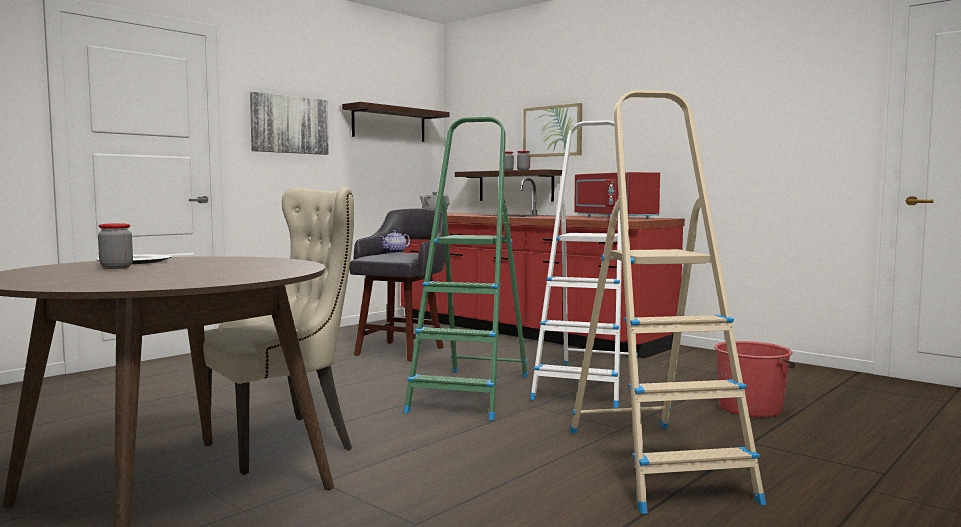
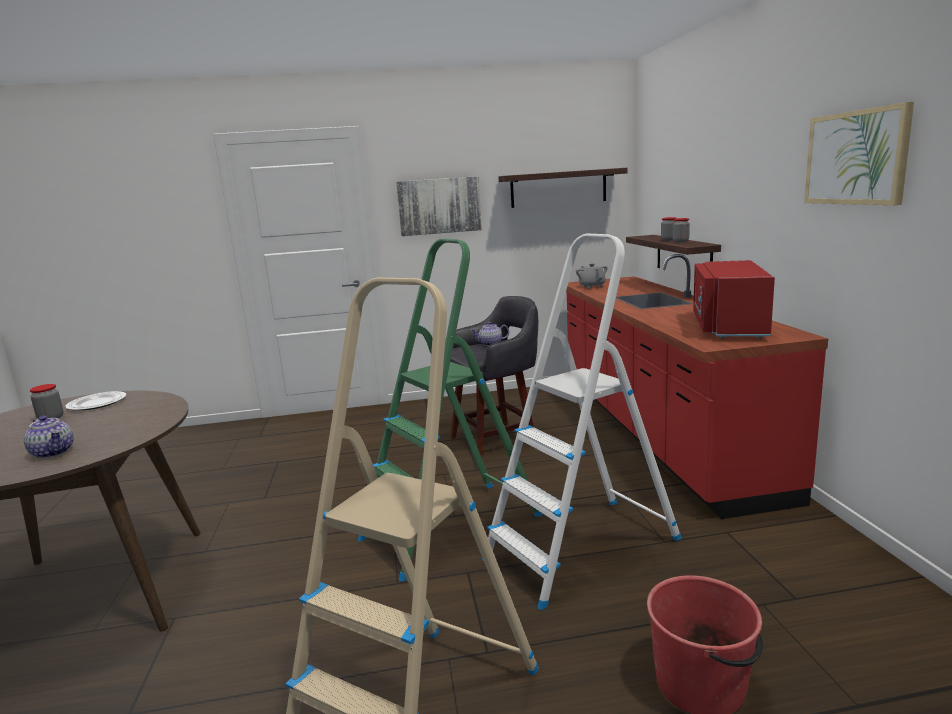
camera: 40 degrees right, 10 degrees up
beige chair [202,187,354,475] -> none
picture [523,103,582,157] -> picture moved to [804,102,914,205]
none -> teapot [24,416,73,458]

